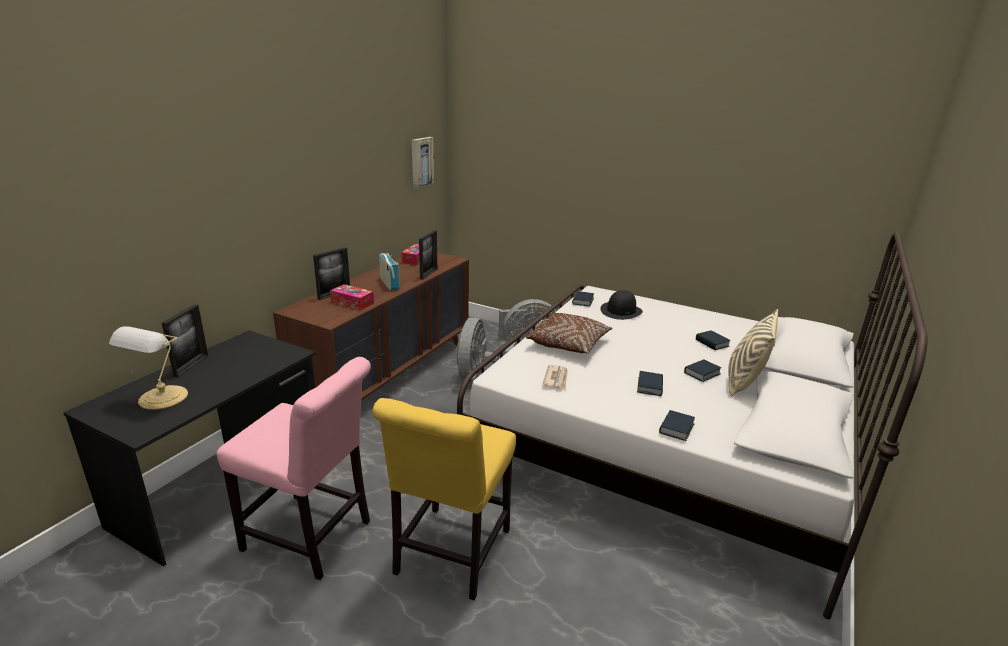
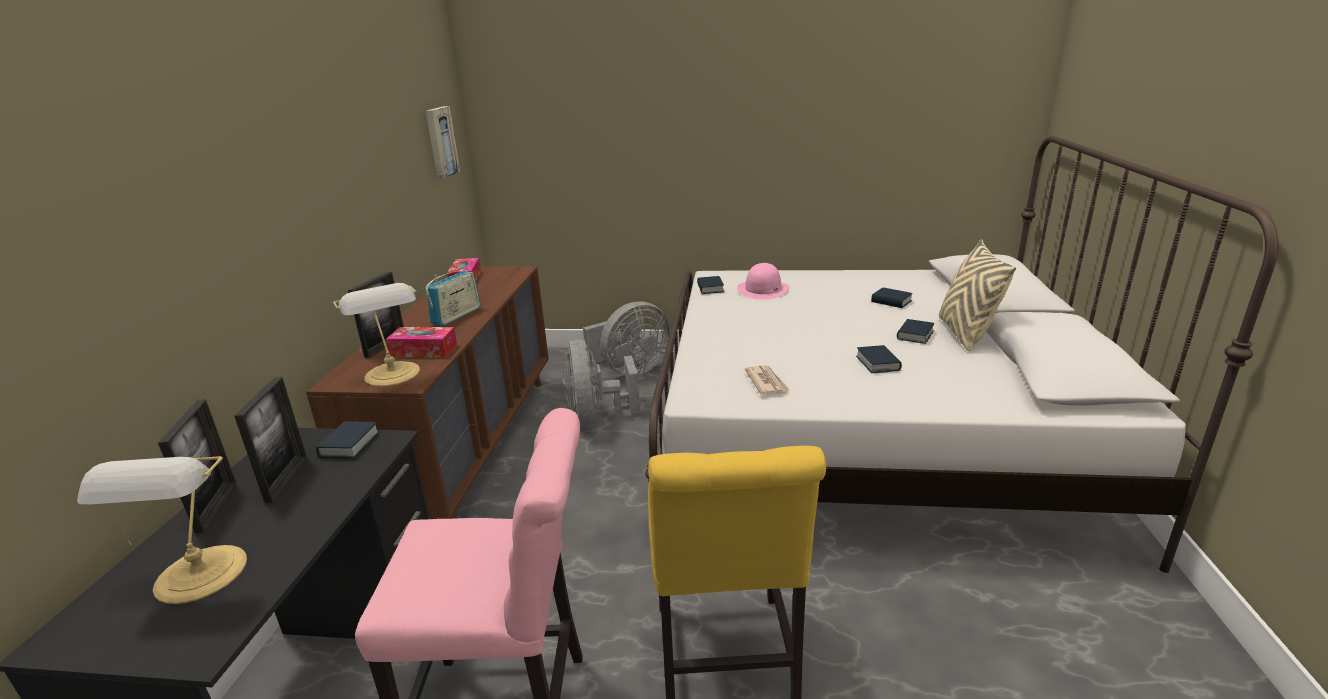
camera: 20 degrees left, 0 degrees up
radio [379,253,400,290] -> radio turned 75 degrees clockwise [426,270,481,326]
picture frame [419,230,437,280] -> picture frame moved to [234,377,307,503]
brown pillow [526,313,613,354] -> none
black hat [600,290,643,320] -> pink hat [737,263,790,300]
book [659,410,695,441] -> book moved to [316,421,380,458]
none -> table lamp [333,283,420,386]

